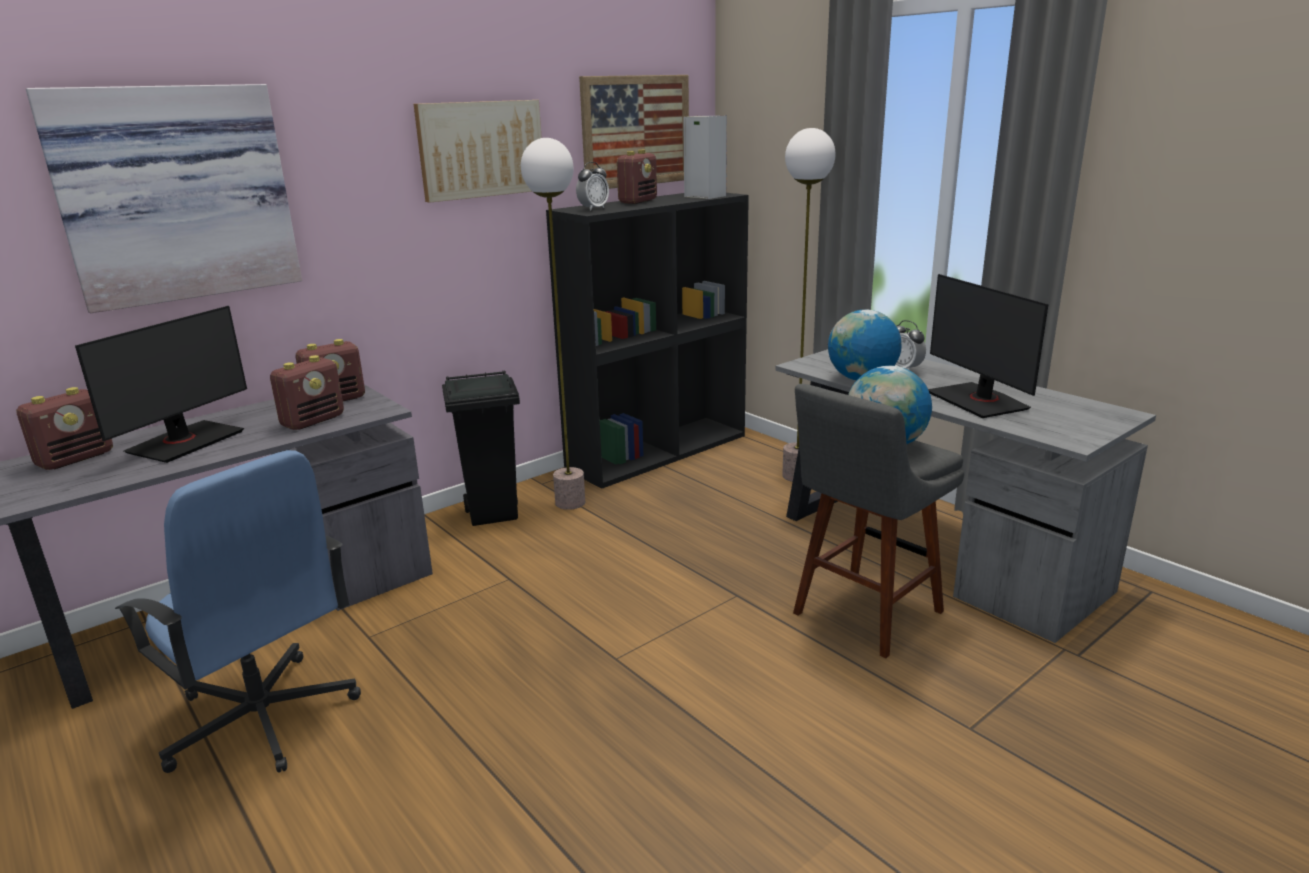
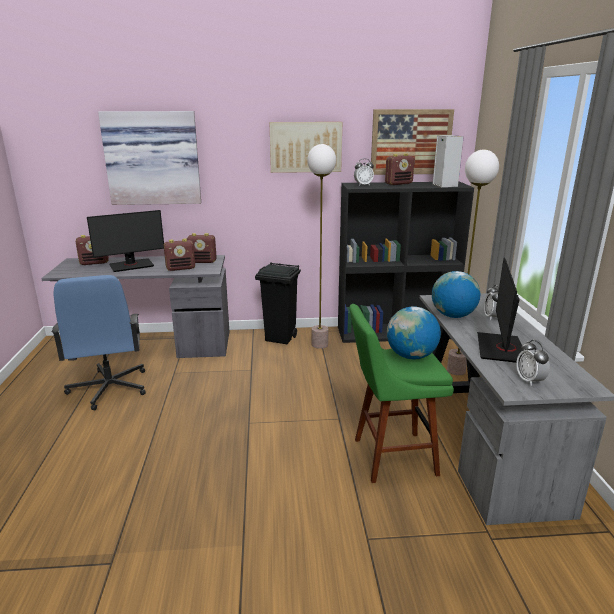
camera: 35 degrees right, 0 degrees up
grey stool [793,384,964,658] -> green stool [350,304,454,483]
none -> alarm clock [516,340,550,386]

